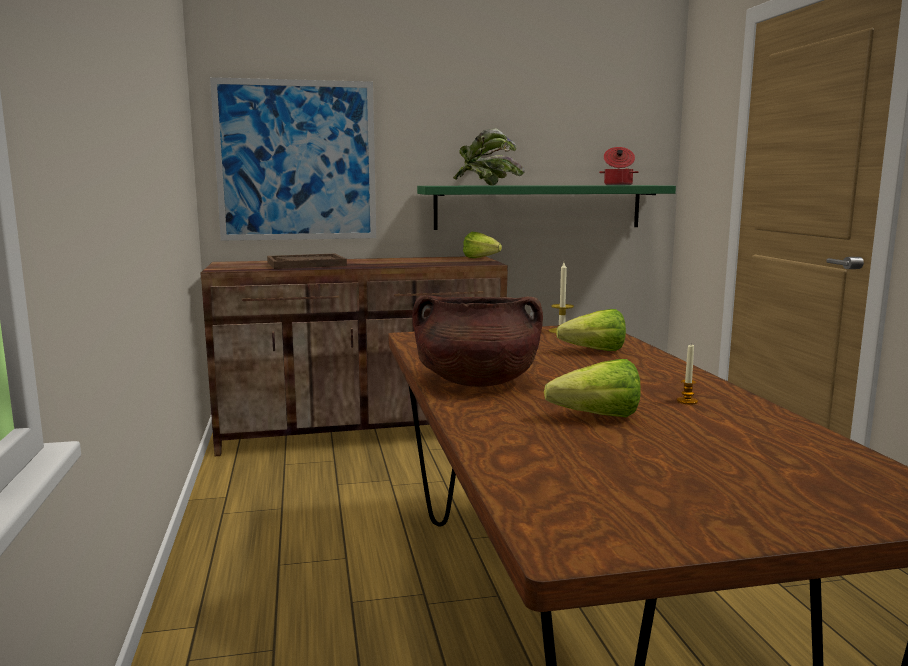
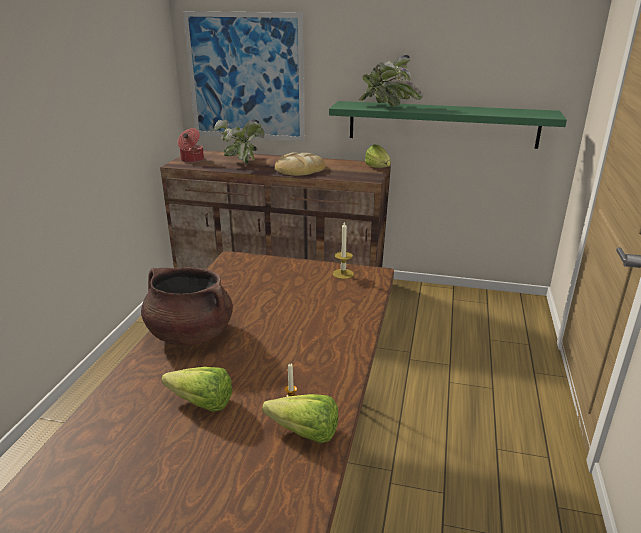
camera: 25 degrees right, 15 degrees up
brown tray [267,254,347,269] -> potted plant [214,120,264,164]
lettuce [556,309,626,351] -> lettuce moved to [262,394,338,443]
cooking pot [599,147,639,185] -> cooking pot moved to [178,128,204,163]
none -> bread [275,152,325,176]

